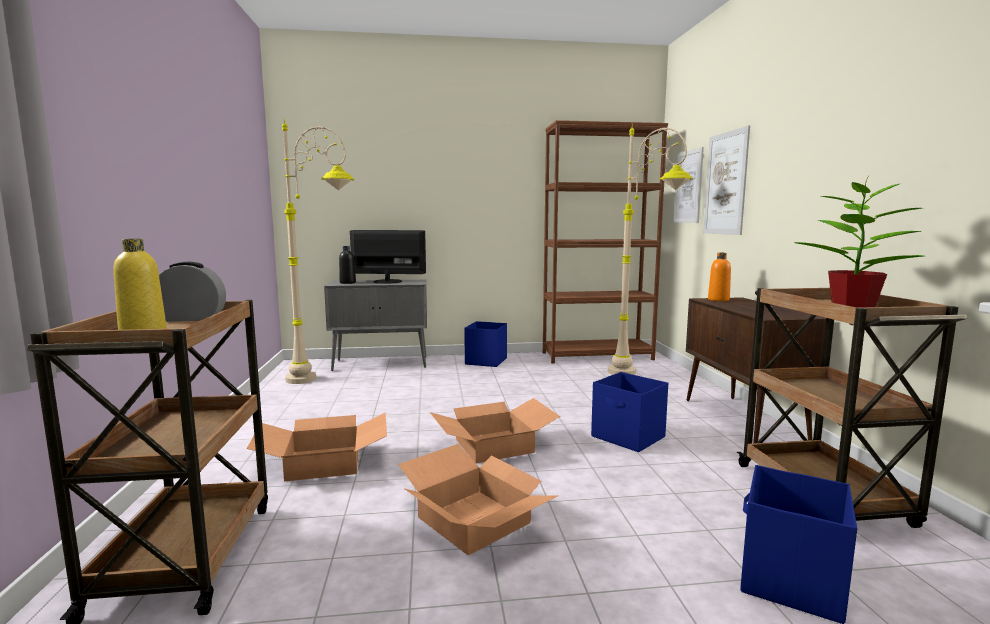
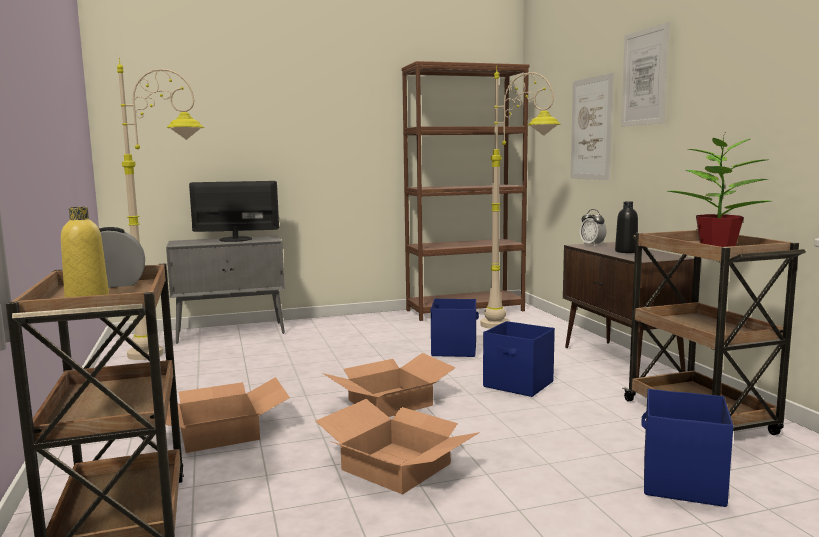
camera: 10 degrees left, 0 degrees up
black bottle [339,246,356,284] -> black bottle moved to [615,201,638,253]
blue storage box [464,321,507,367] -> blue storage box moved to [431,299,479,357]
picture [673,147,704,223] -> picture moved to [621,22,669,127]
orange bottle [708,253,731,301] -> alarm clock [580,209,607,247]

